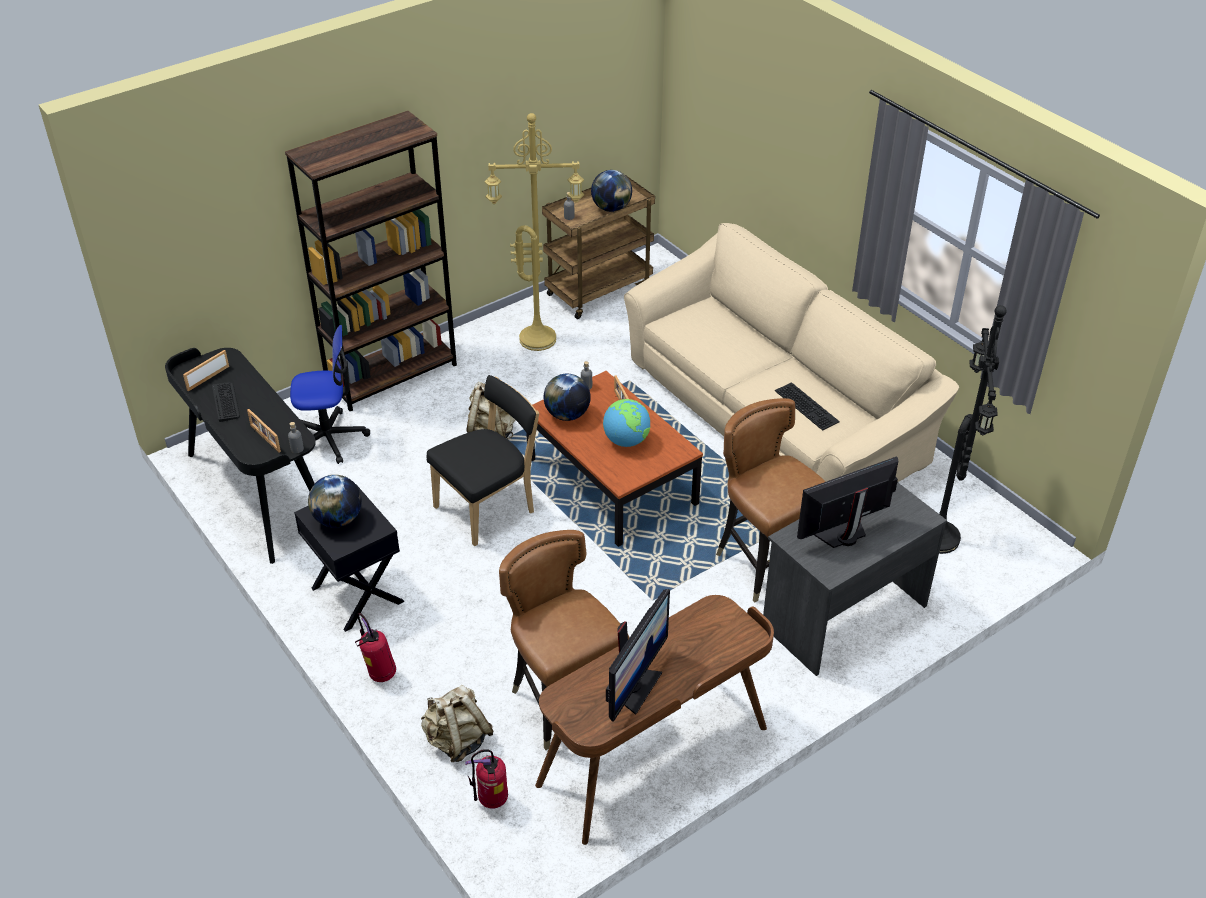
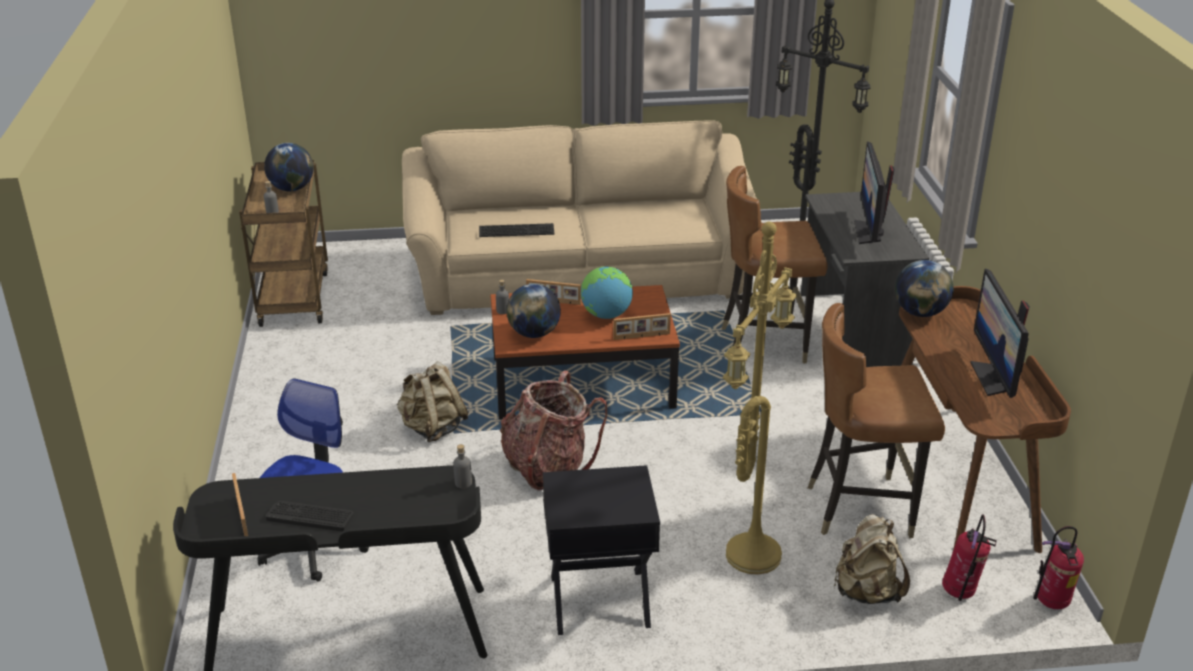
camera: 60 degrees left, 10 degrees down
picture frame [247,409,281,453] -> picture frame moved to [613,313,671,340]
brown bookcase [285,111,457,411] -> none
globe [308,475,362,528] -> globe moved to [895,260,953,317]
fire extinguisher [355,613,396,682] -> fire extinguisher moved to [1033,526,1084,609]
black chair [427,375,539,546] -> backpack [500,370,607,491]
yellow floor lamp [485,113,584,351] -> yellow floor lamp moved to [723,222,797,575]
monitor [606,589,670,722] -> monitor turned 150 degrees counterclockwise [970,269,1030,398]
keyboard [775,382,840,431] -> keyboard moved to [479,223,554,237]

